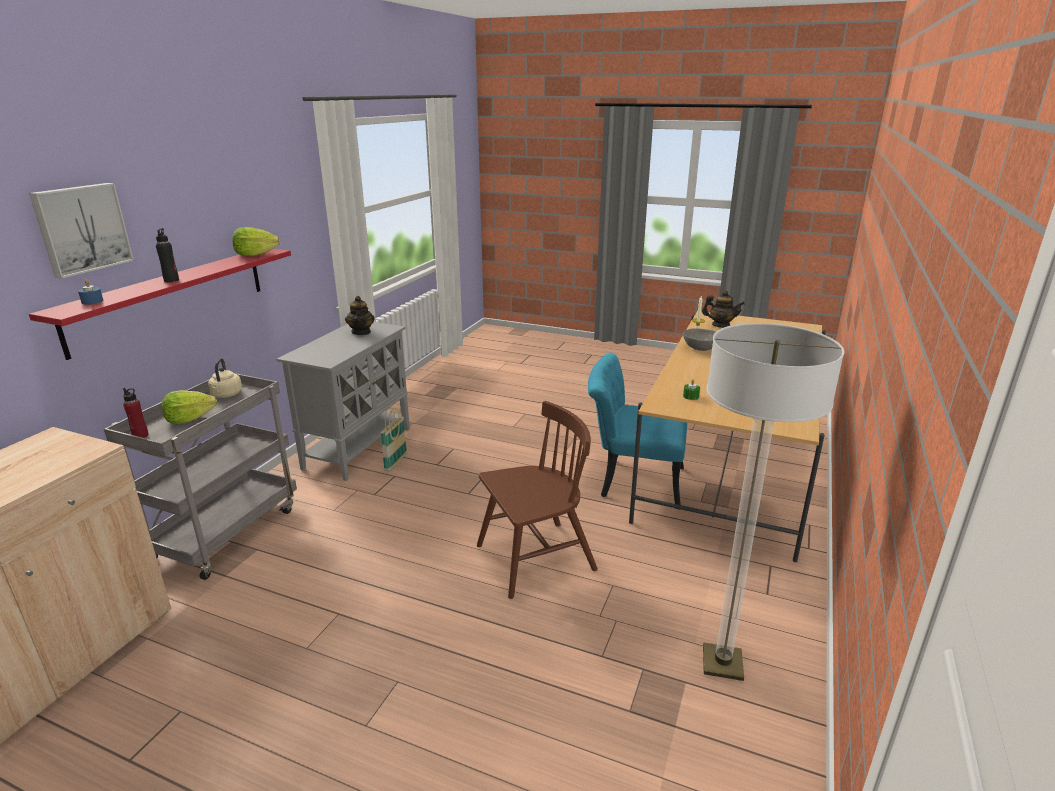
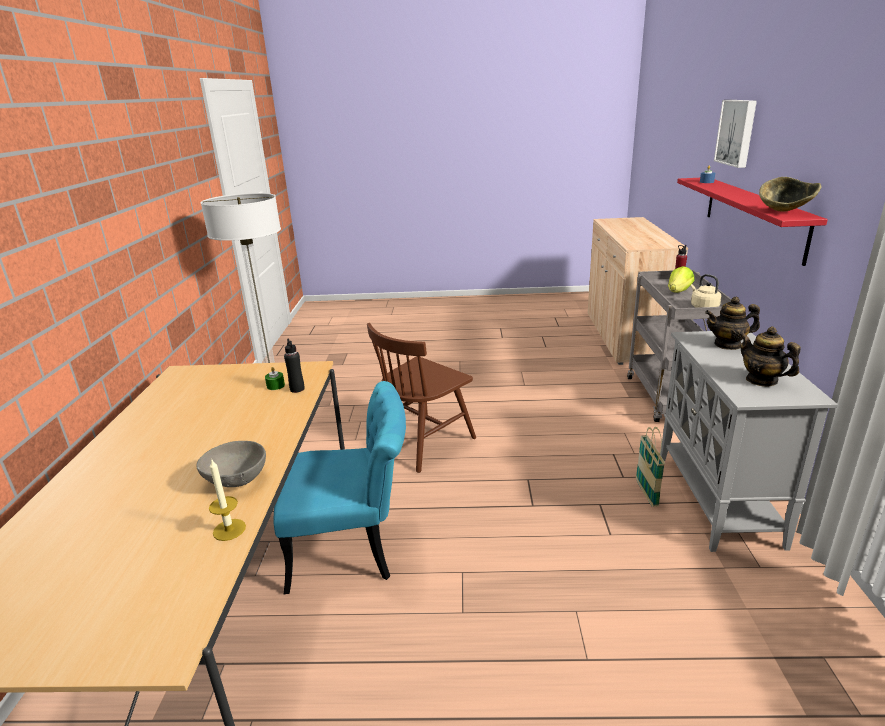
camera: 160 degrees right, 0 degrees up
black bottle [156,228,179,282] -> black bottle moved to [284,338,305,393]
lettuce [233,227,280,256] -> bowl [759,177,821,212]
teapot [702,290,745,328] -> teapot moved to [705,297,760,350]

